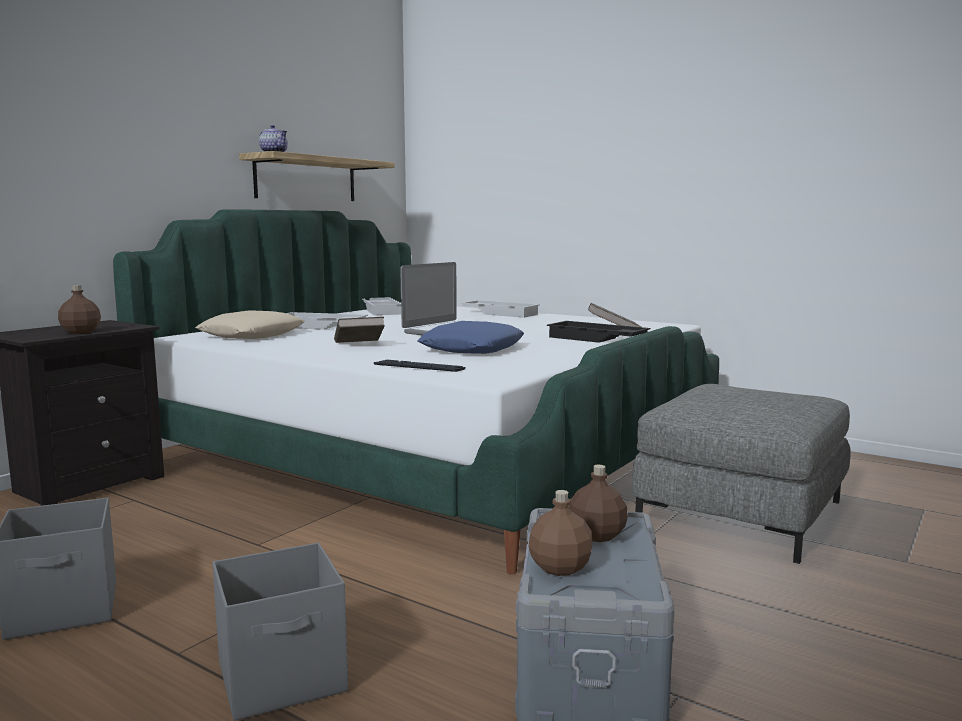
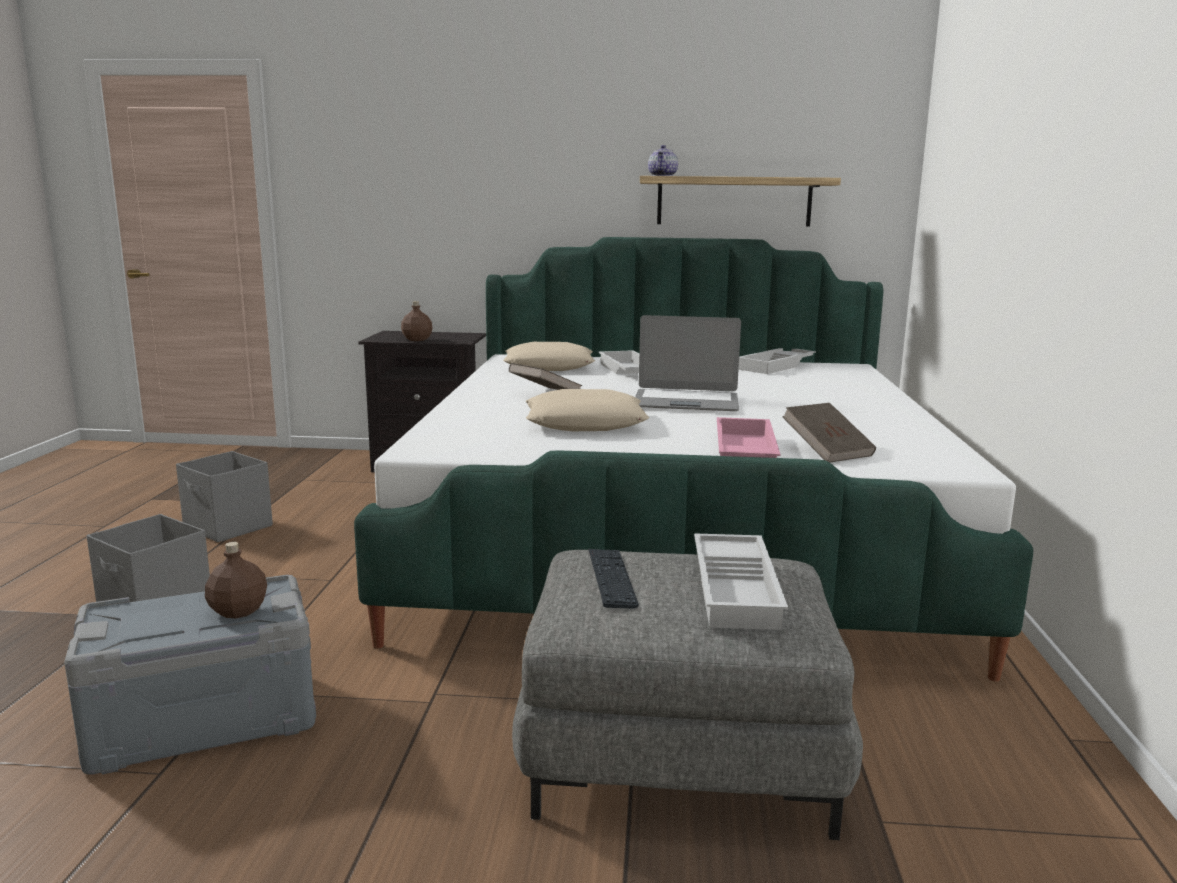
camera: 60 degrees right, 5 degrees up
keyboard [374,360,465,372] -> keyboard moved to [588,549,639,609]
blue pillow [417,321,524,354] -> beige pillow [526,389,649,431]
white tray [460,300,540,318] -> white tray moved to [694,533,788,630]
brown bottle [528,490,593,576] -> none
black tray [547,321,650,343] -> pink tray [717,417,781,458]

